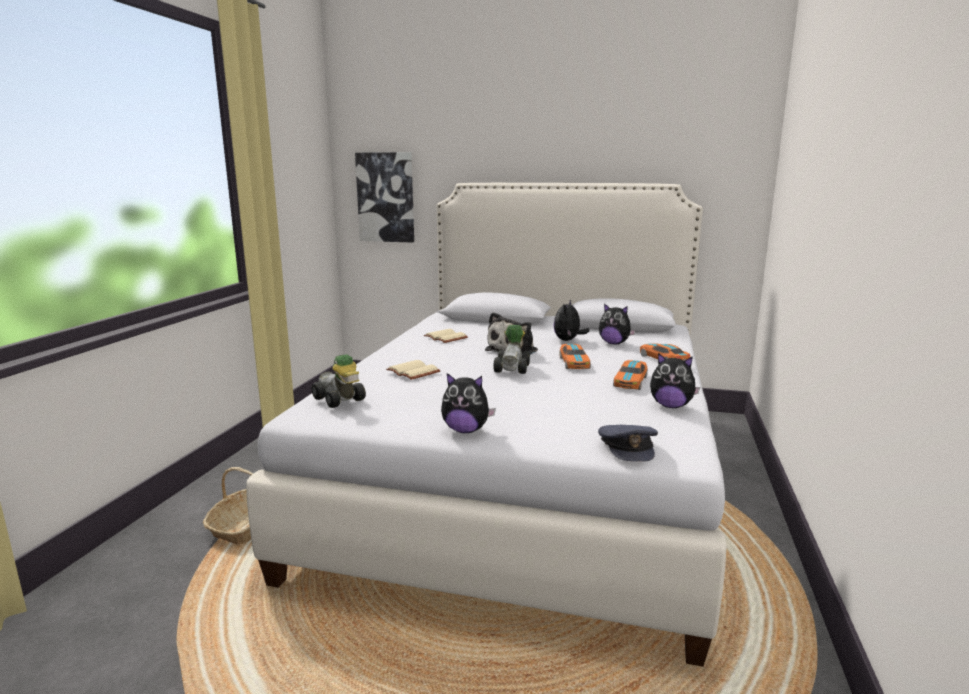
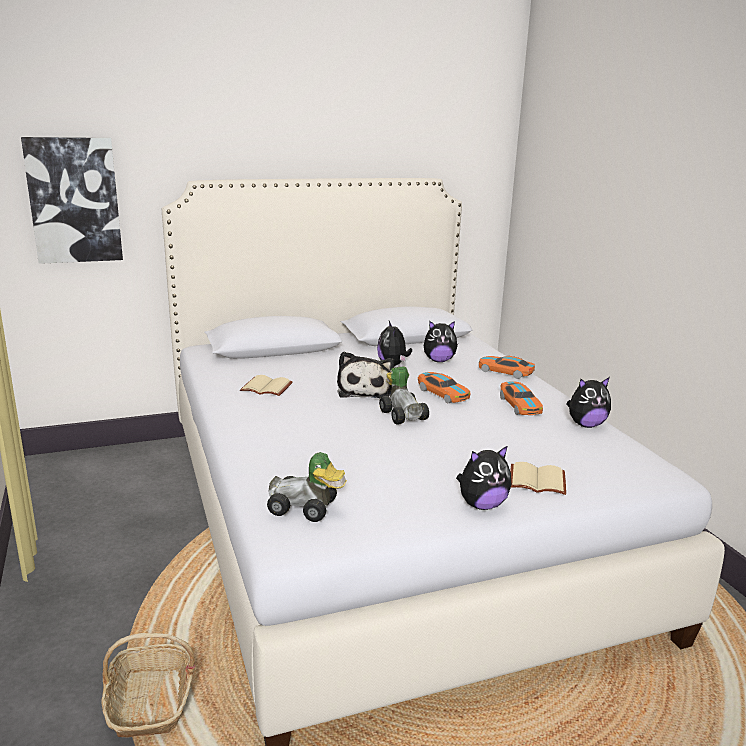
camera: 35 degrees left, 5 degrees up
beige book [386,360,440,380] -> beige book moved to [510,462,566,495]
grey cap [598,425,658,462] -> none

